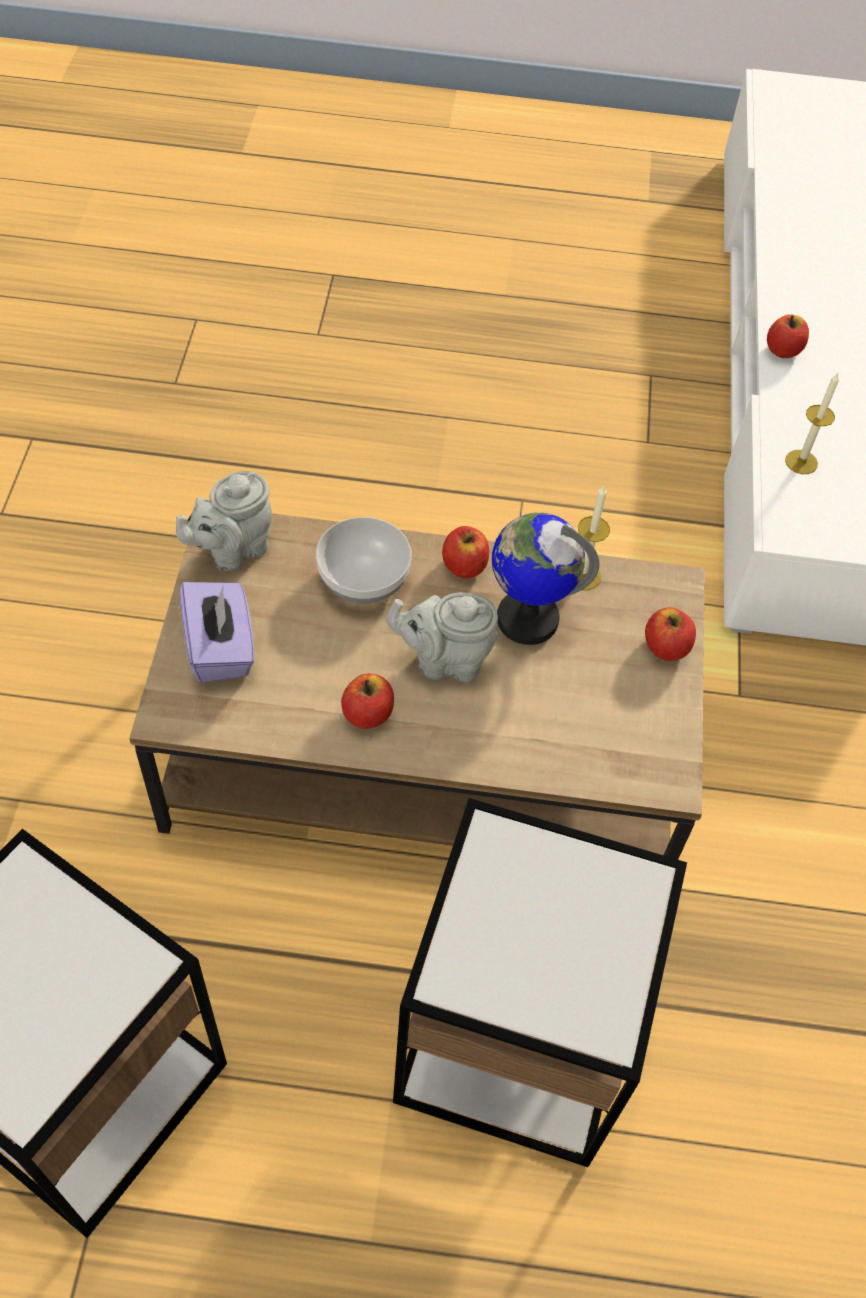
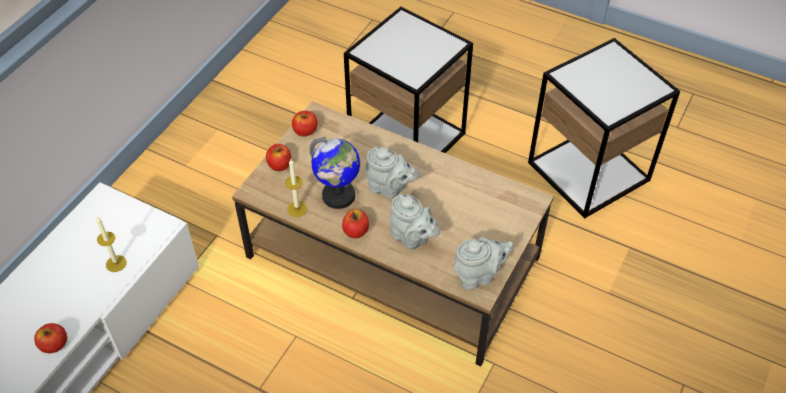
camera: 155 degrees left, 5 degrees down
purple tissue box [180,582,254,683] -> none
bowl [316,517,412,604] -> grey teapot [390,194,440,249]
apple [341,674,394,729] -> apple moved to [292,111,318,137]

